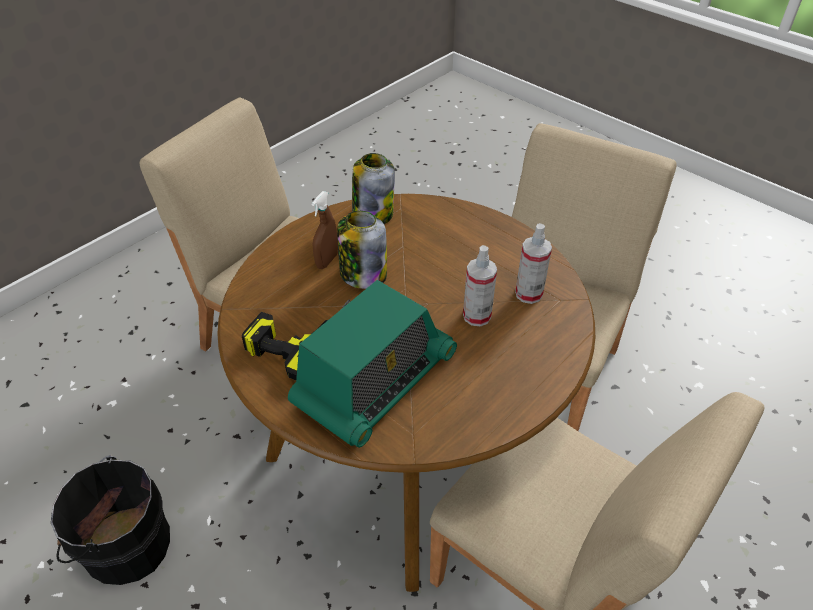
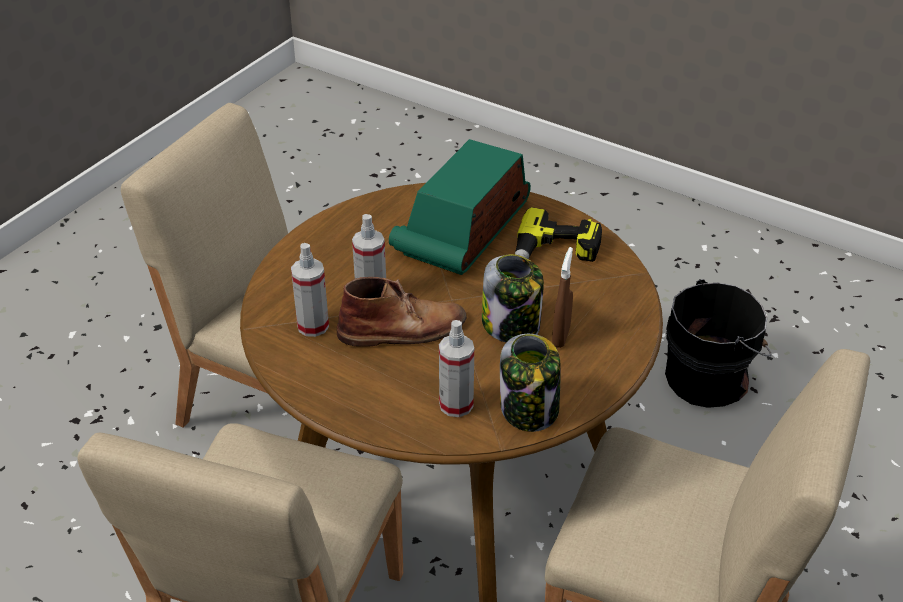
camera: 170 degrees right, 5 degrees down
none -> brown boot [337,277,467,347]
none -> spray bottle [439,320,474,417]

